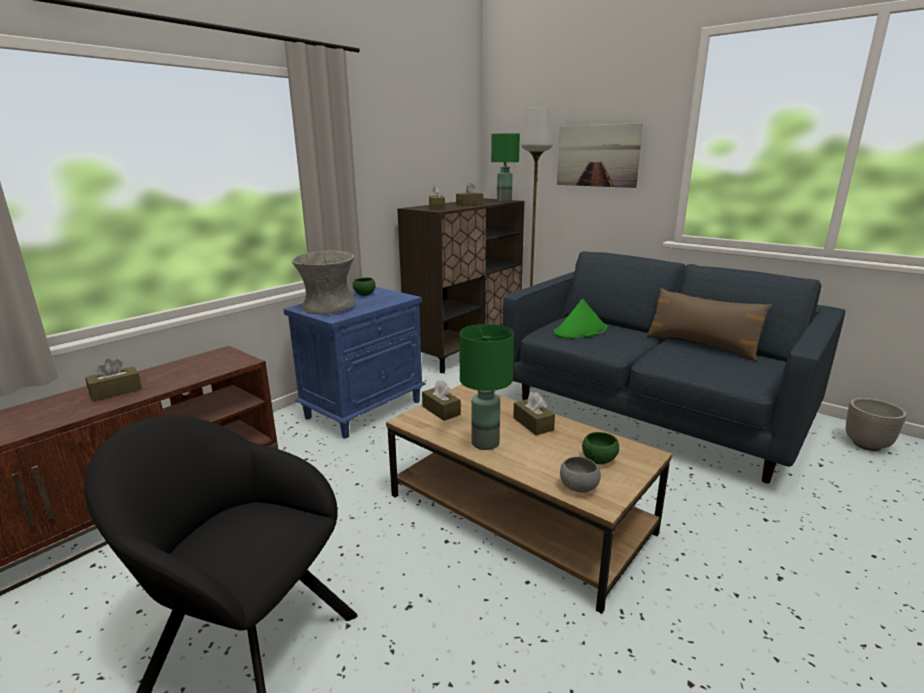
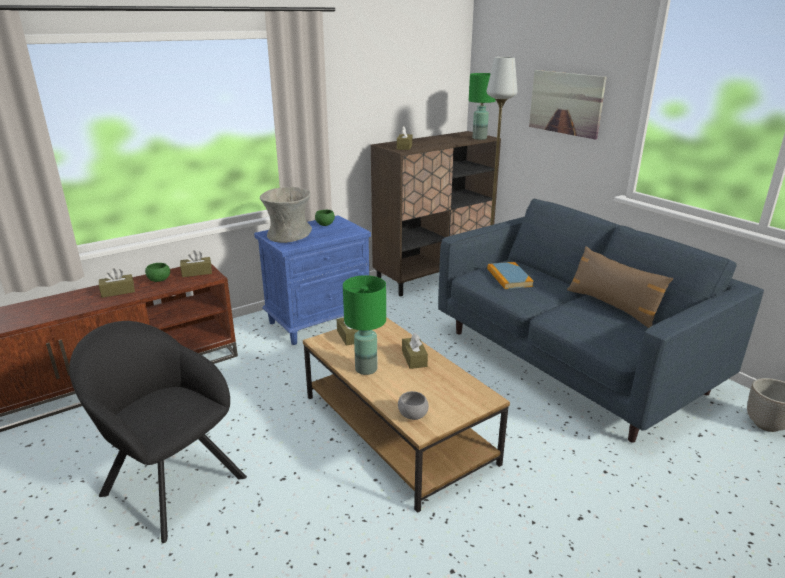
camera: 15 degrees right, 5 degrees up
brown tissue box [456,183,484,206] -> brown tissue box moved to [180,250,212,277]
green hat [554,299,608,339] -> book [487,262,534,289]
green bowl [582,432,619,464] -> green bowl moved to [145,263,170,282]

